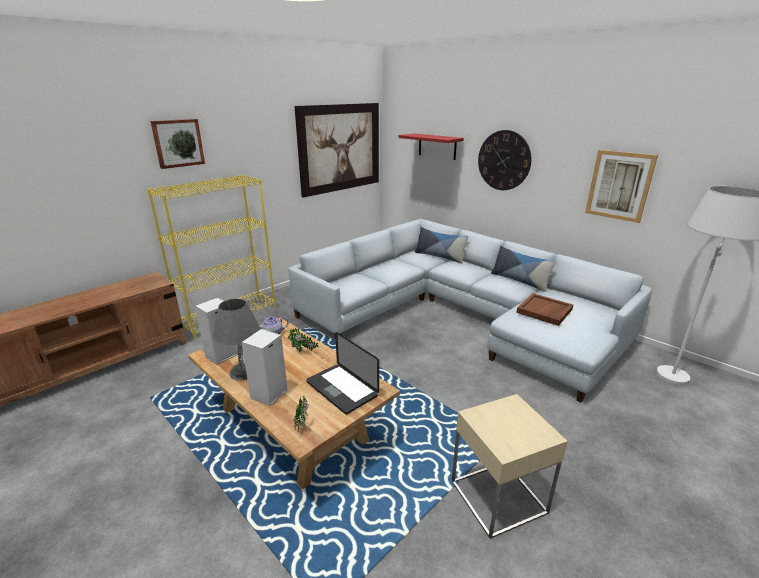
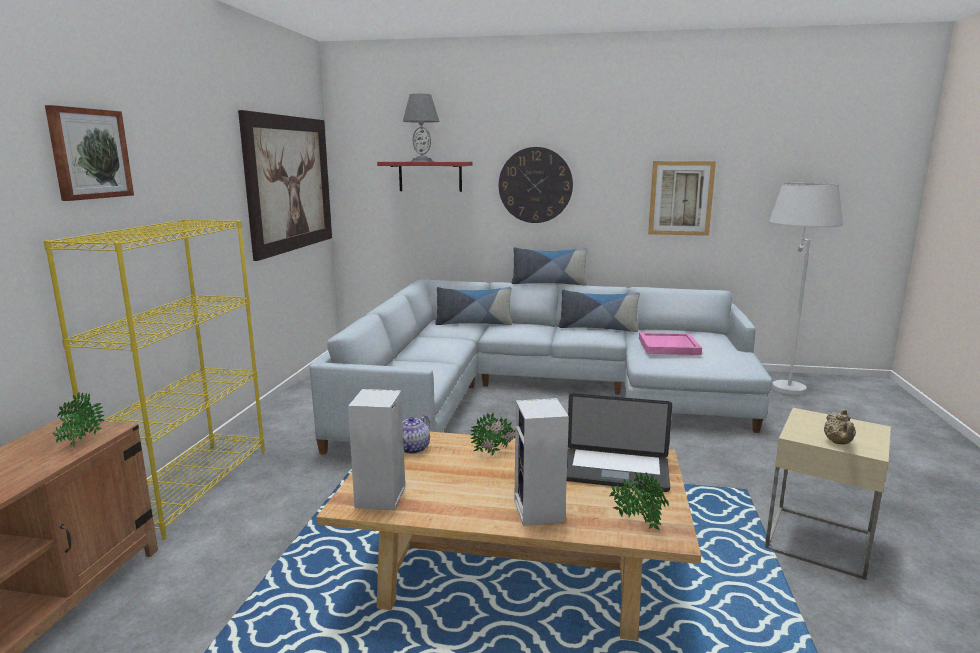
camera: 35 degrees left, 10 degrees down
grey table lamp [213,298,261,380] -> grey table lamp moved to [403,94,440,162]
brown tray [516,293,573,326] -> pink tray [639,332,702,355]
none -> potted plant [53,393,105,448]
none -> pillow [511,247,587,286]
none -> beige teapot [824,409,856,445]

